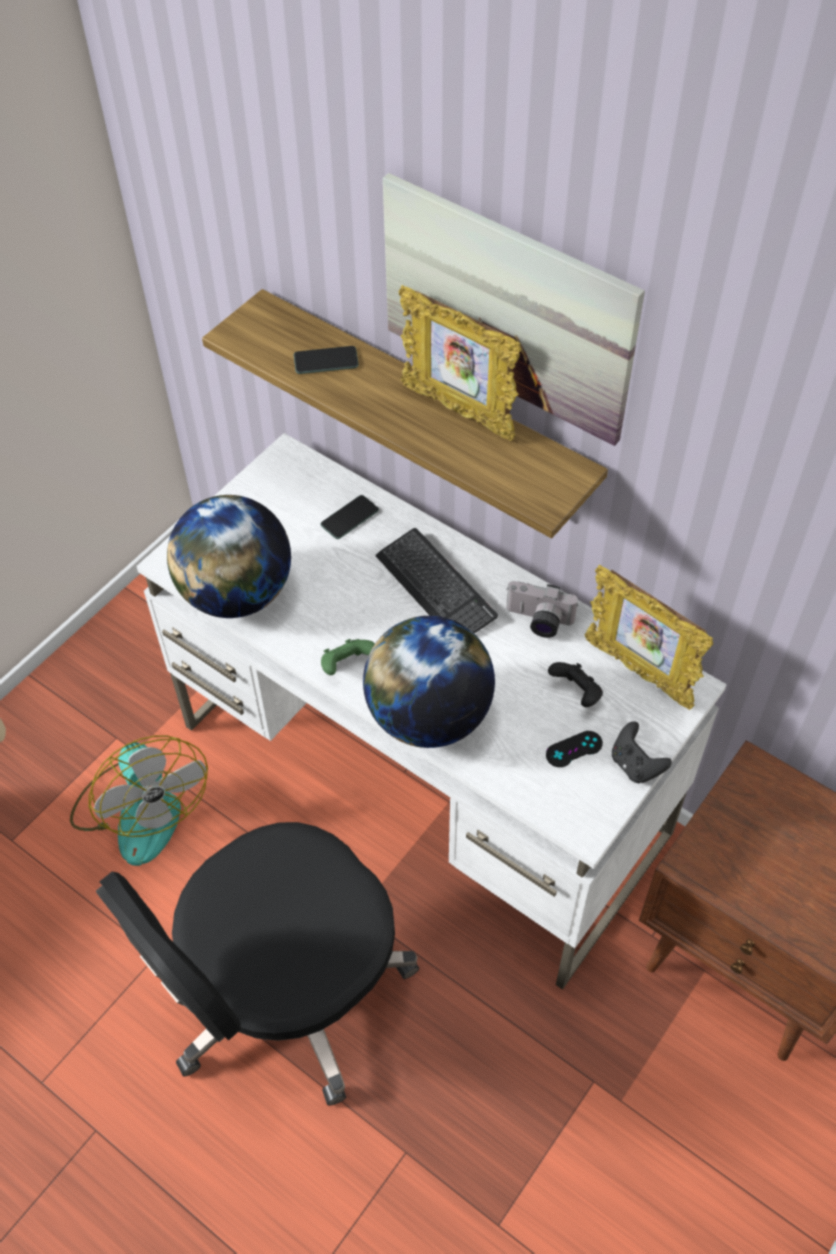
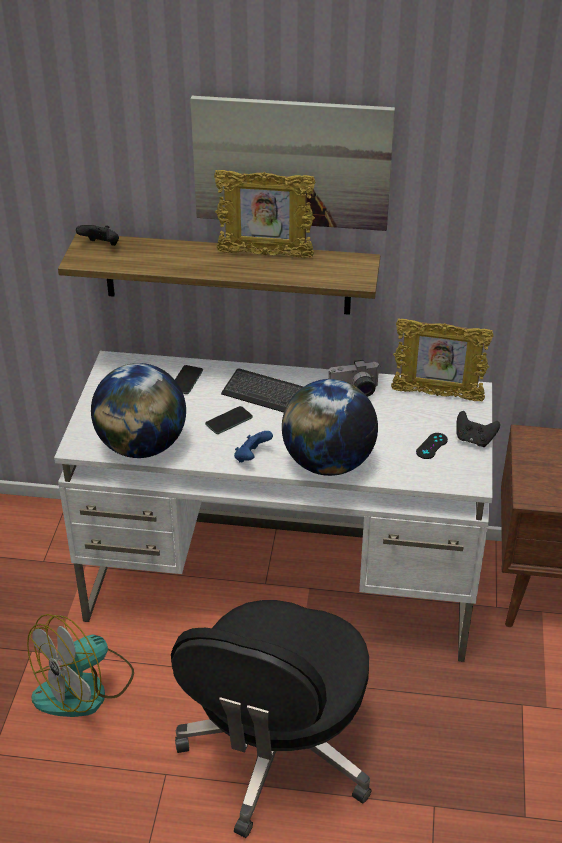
camera: 30 degrees left, 15 degrees down
fan [70,735,208,866] -> fan turned 105 degrees clockwise [27,614,134,717]
phone [294,346,359,374] -> phone moved to [205,406,253,434]
green game controller [321,639,375,675] -> blue game controller [234,431,273,462]
black game controller [548,662,603,707] -> black game controller moved to [76,225,119,246]

